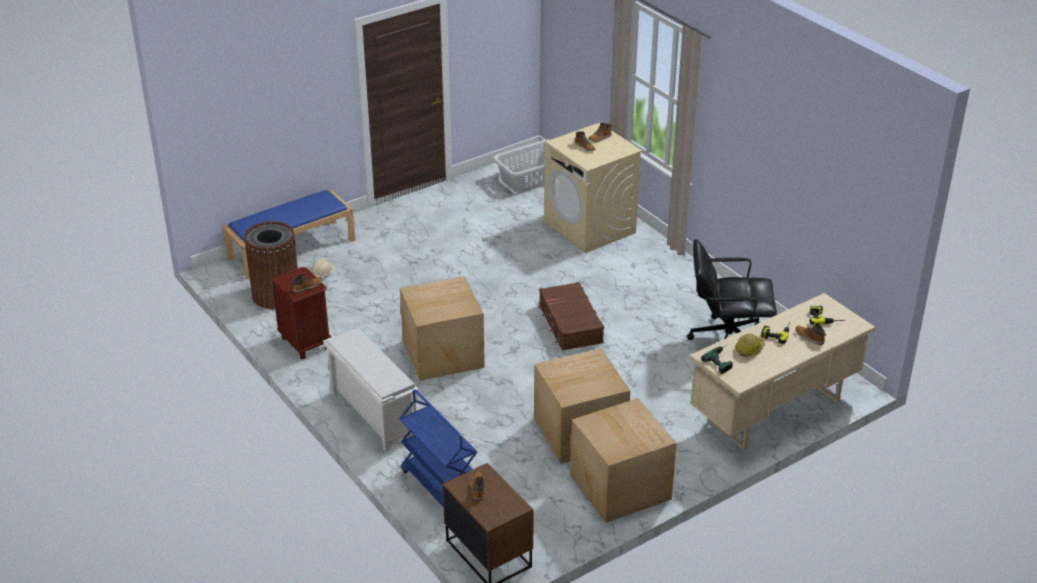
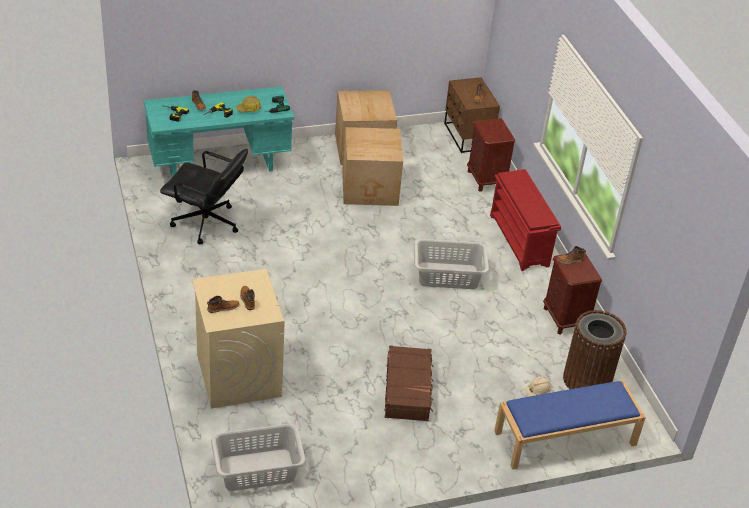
camera: 165 degrees left, 5 degrees up
white shoe rack [323,328,419,452] -> red shoe rack [490,169,561,271]
blue cart [399,389,477,508] -> brown nightstand [467,118,515,192]
cardboard box [400,276,485,381] -> grey laundry basket [414,239,489,289]
brown suitcase [538,282,604,351] -> brown suitcase moved to [384,345,434,421]
beige desk [690,293,875,450] -> turquoise desk [144,86,294,177]

